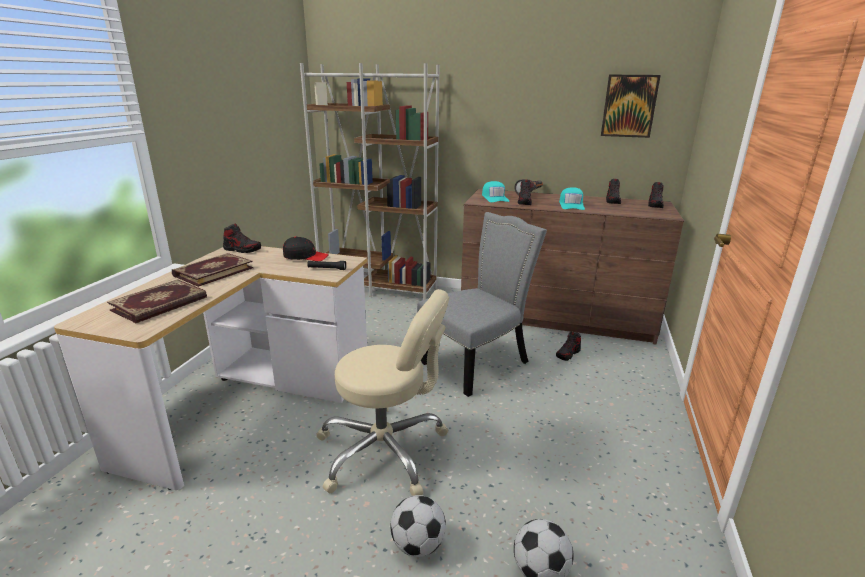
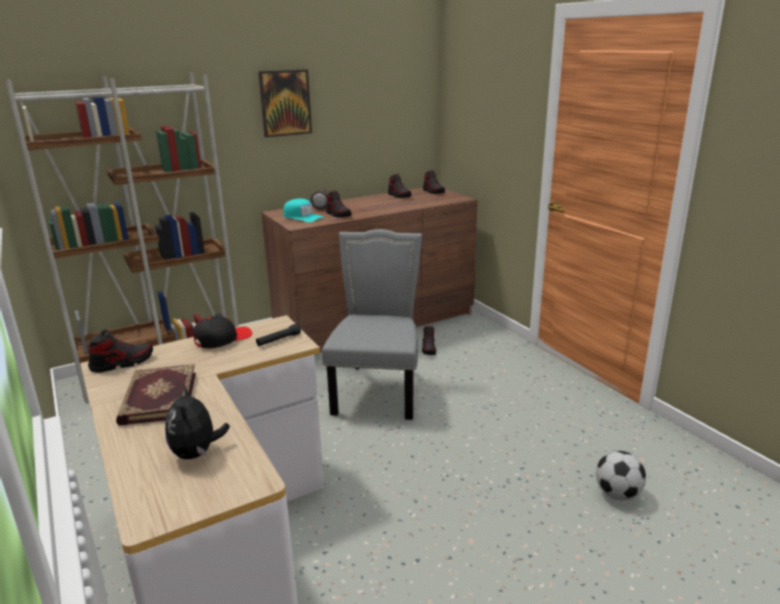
camera: 45 degrees left, 0 degrees up
book [107,279,207,323] -> plush toy [165,384,230,459]
beige office chair [316,289,449,496] -> none
football [390,495,446,557] -> none
turquoise cap [559,187,585,210] -> none
picture [601,75,661,138] -> picture moved to [258,69,312,137]

